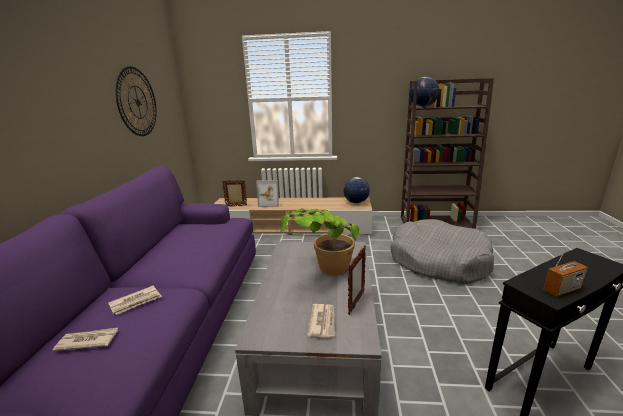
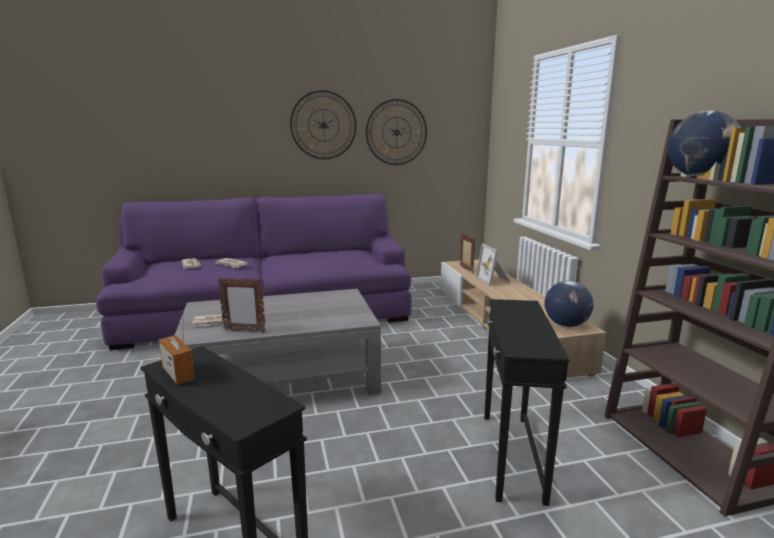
camera: 70 degrees right, 5 degrees down
potted plant [281,209,359,275] -> none
grey dog bed [390,219,494,284] -> black side table [484,299,569,506]
none -> wall clock [290,90,356,159]

